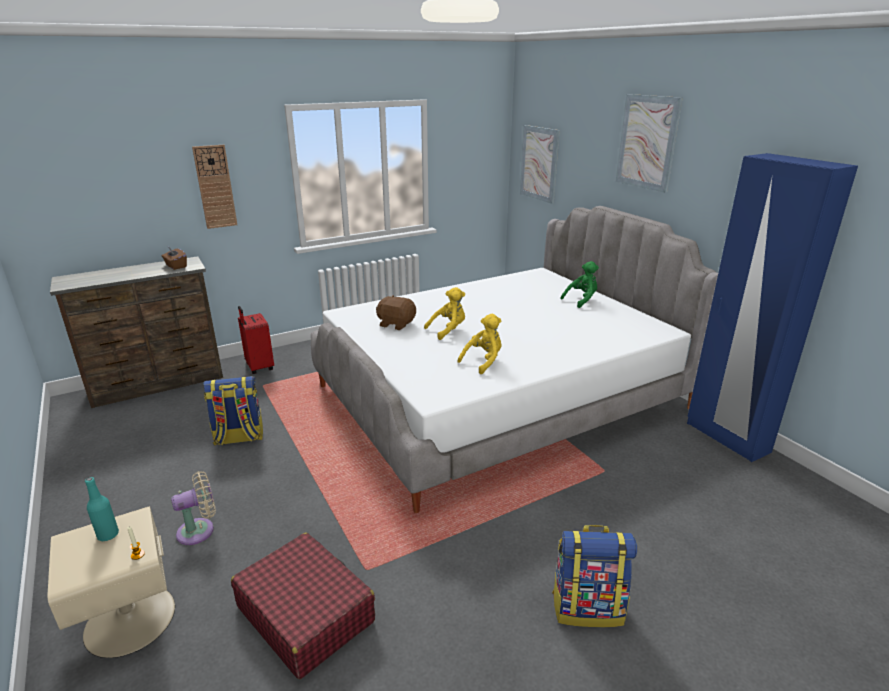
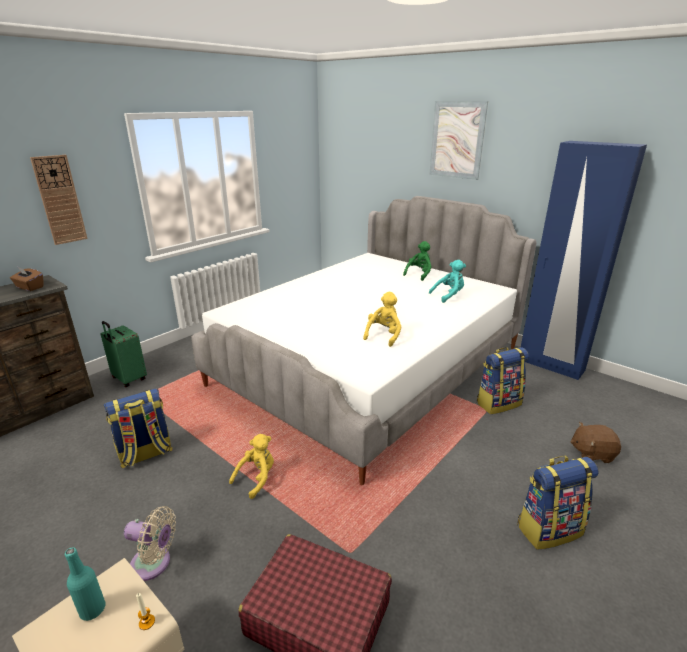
camera: 20 degrees left, 0 degrees up
beige fan [171,471,216,545] -> beige fan turned 60 degrees clockwise [124,506,176,581]
red suitcase [238,306,274,374] -> green suitcase [100,321,147,387]
brown plush toy [376,295,416,330] -> brown plush toy moved to [570,422,621,463]
yellow plush toy [424,287,465,340] -> yellow plush toy moved to [229,434,274,499]
picture [520,125,560,204] -> none
none -> turquoise plush toy [429,260,466,303]
none -> backpack [477,347,529,414]

